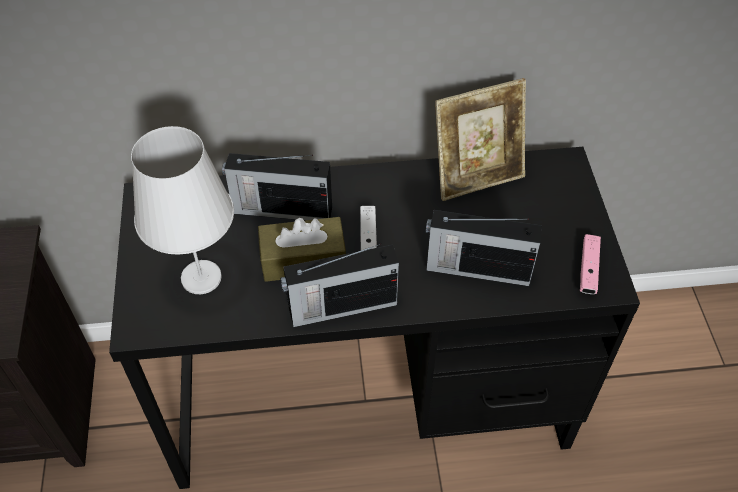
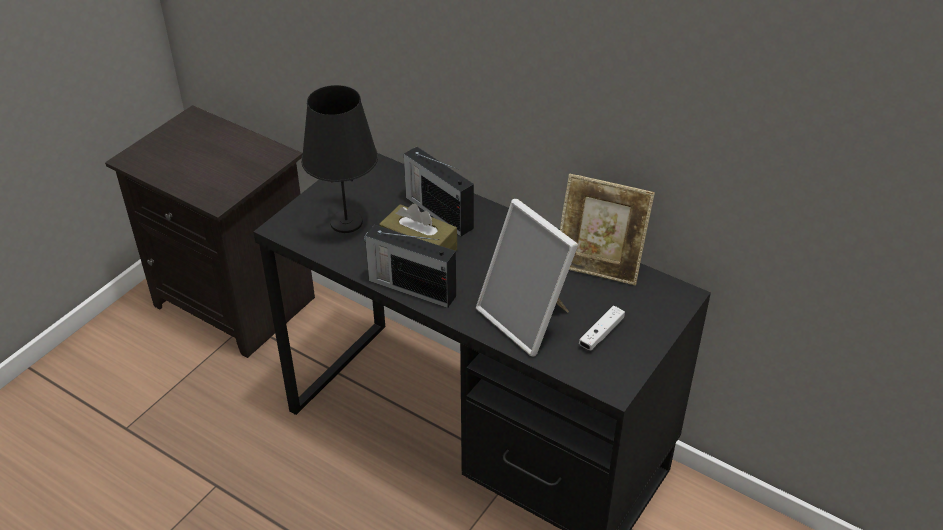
camera: 40 degrees right, 10 degrees down
white table lamp [131,126,234,294] -> black table lamp [301,85,378,233]
white game controller [360,206,377,250] -> white game controller moved to [579,306,625,350]
radio [426,210,542,286] -> picture frame [476,199,578,356]
pink game controller [580,234,601,294] -> none

